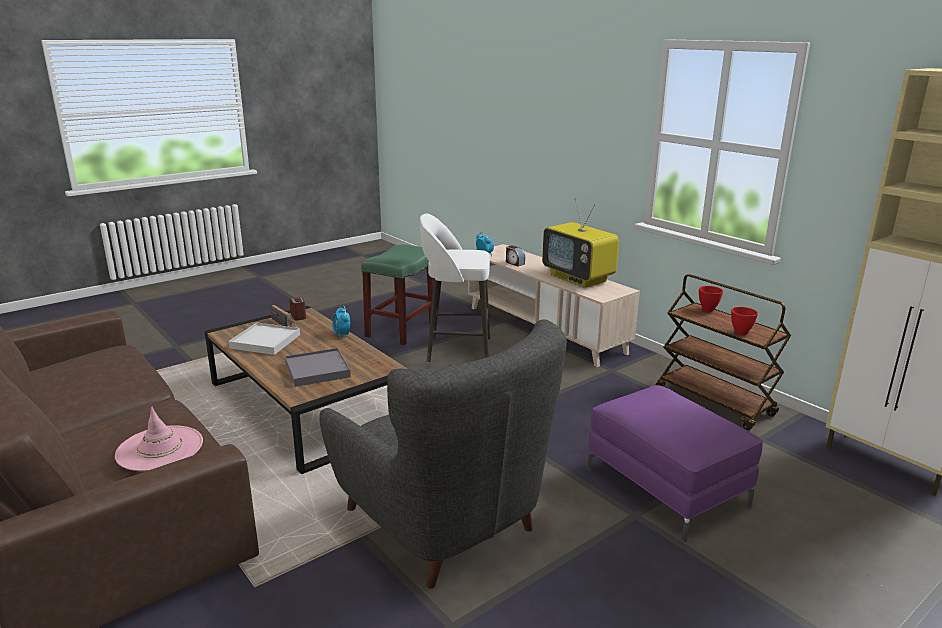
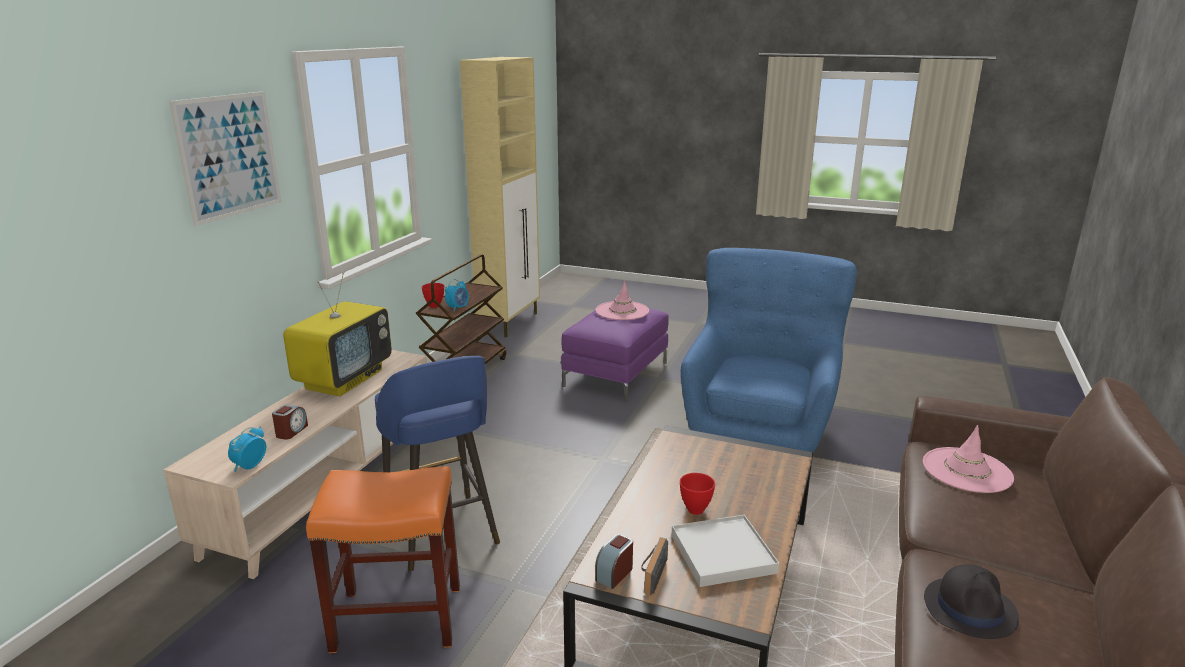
camera: 120 degrees left, 0 degrees up
grey tray [285,348,351,387] -> none
grey armchair [319,320,567,588] -> blue armchair [681,248,857,452]
alarm clock [333,306,350,339] -> alarm clock moved to [445,279,469,312]
green stool [361,245,433,346] -> orange stool [306,466,460,653]
white stool [420,214,490,363] -> blue stool [375,356,500,571]
red bowl [731,307,758,335] -> red bowl moved to [680,473,715,515]
none -> picture [169,91,281,226]
none -> pink hat [595,280,649,320]
none -> black hat [924,564,1019,639]

